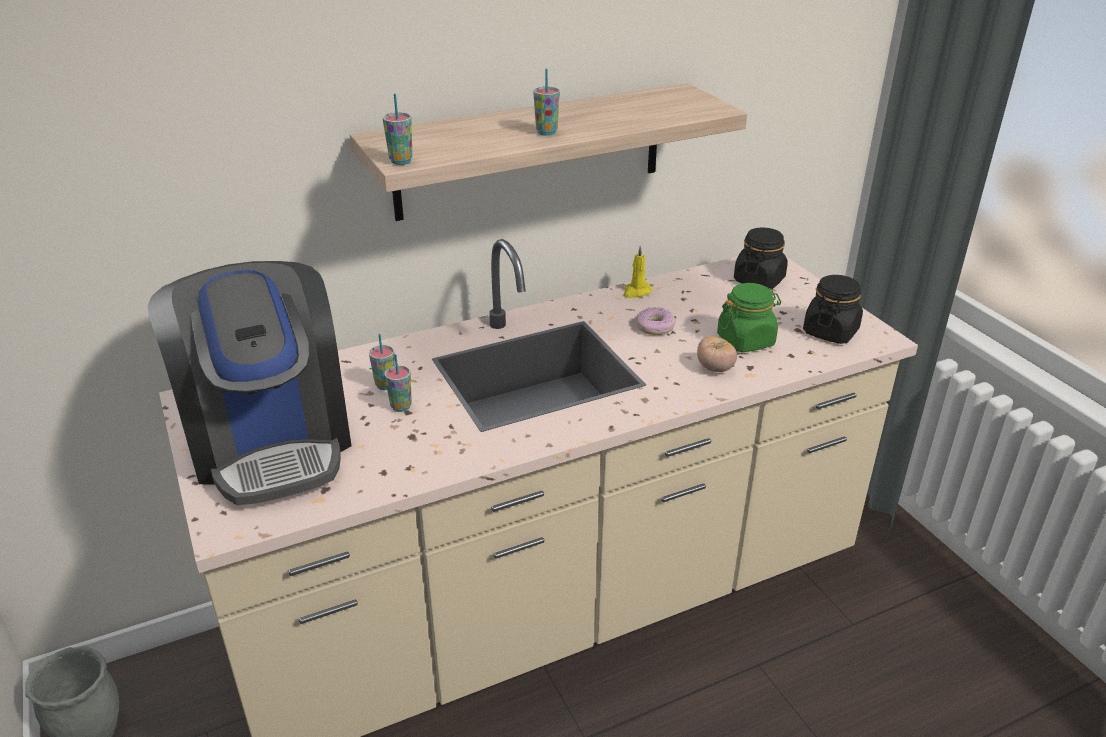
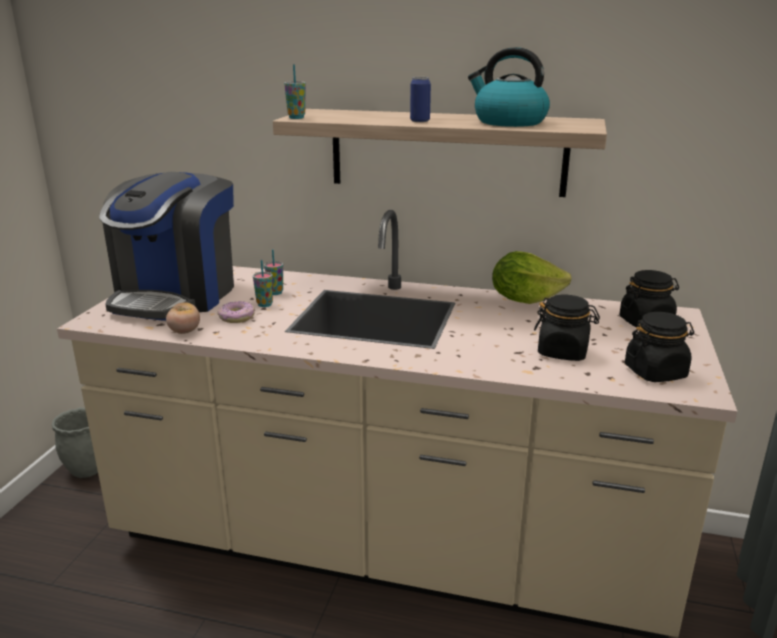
camera: 40 degrees right, 10 degrees down
cup [533,69,560,136] -> can [410,77,431,122]
yellow candle [624,246,652,298] -> lettuce [492,251,572,304]
donut [636,307,676,335] -> donut moved to [217,301,255,323]
tomato [697,336,737,372] -> tomato moved to [166,302,200,334]
green jar [717,283,781,352] -> black jar [534,295,600,361]
none -> kettle [468,47,550,127]

